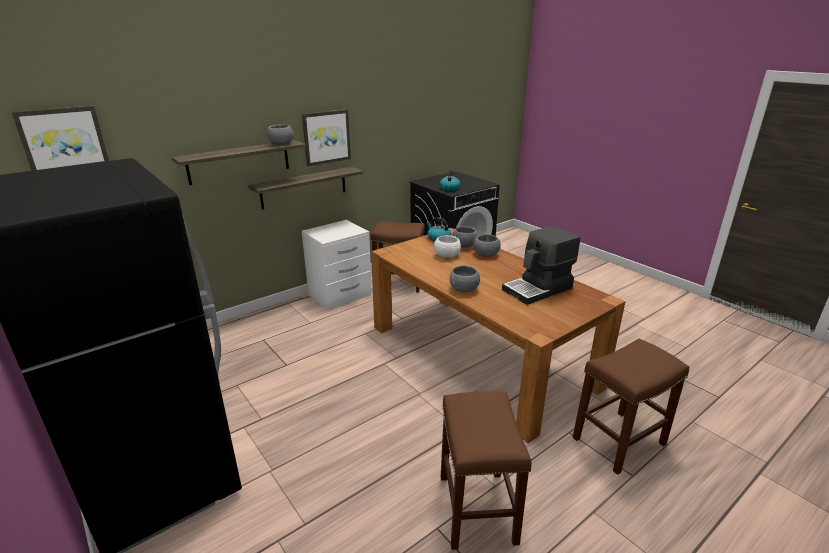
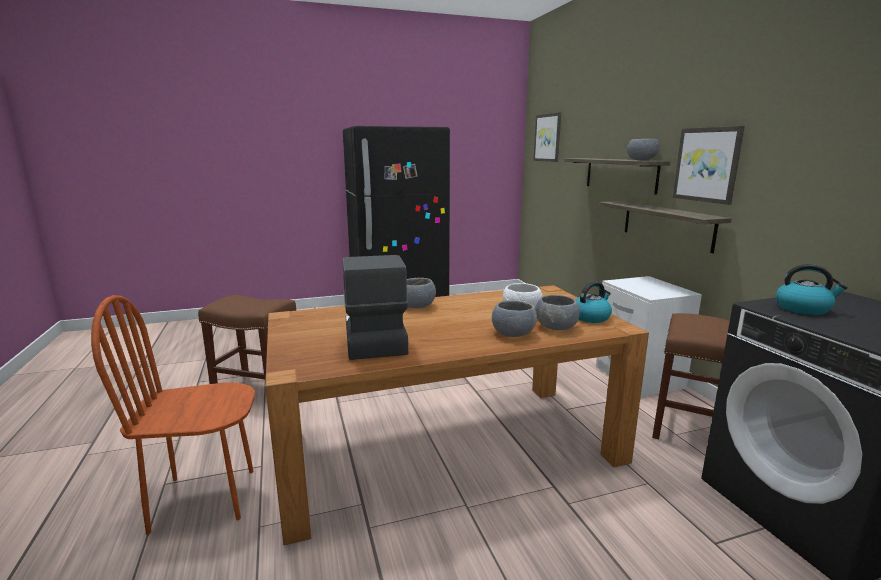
camera: 110 degrees right, 10 degrees down
brown stool [573,339,689,475] -> brown chair [91,295,255,535]

